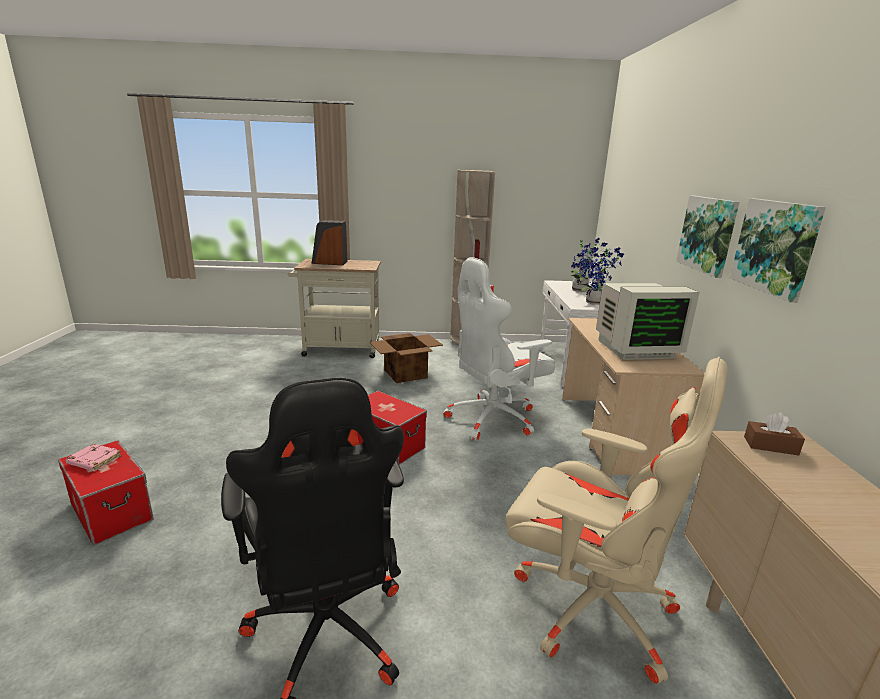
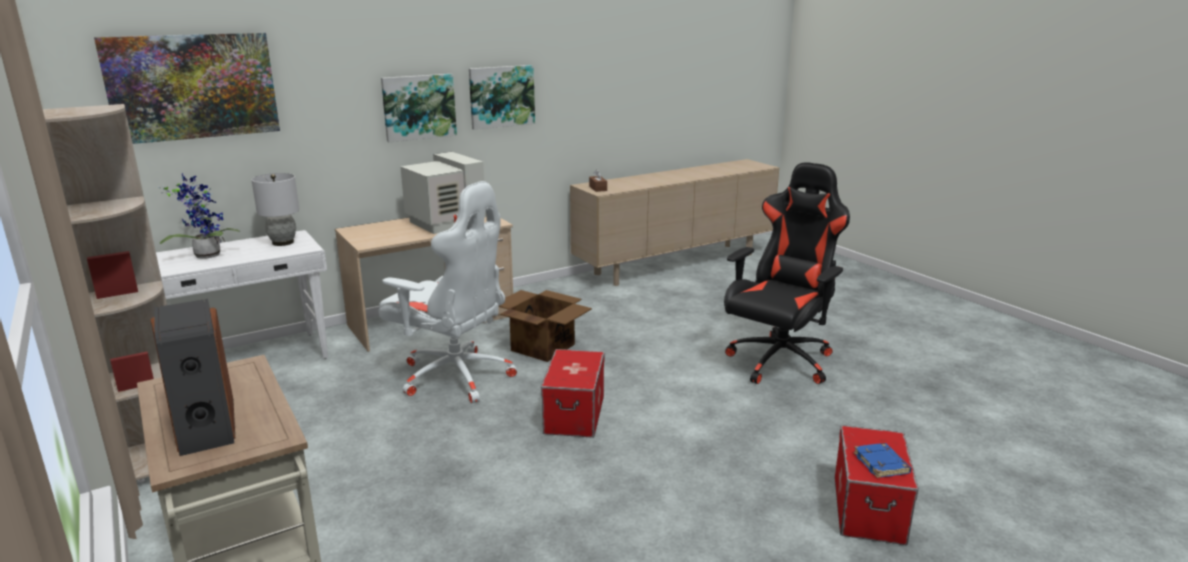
camera: 120 degrees left, 0 degrees up
pink book [65,444,122,471] -> blue book [853,443,911,478]
cardboard box [369,333,443,383] -> cardboard box moved to [498,290,592,362]
beige office chair [505,357,728,684] -> none
potted plant [577,247,624,305] -> white table lamp [251,173,300,246]
none -> picture [94,33,280,144]

